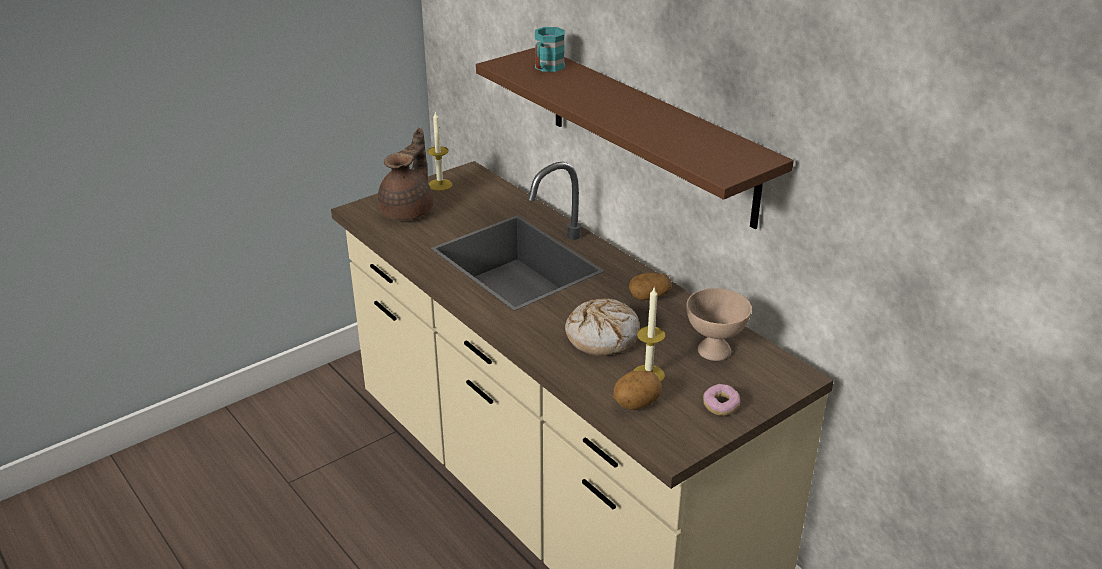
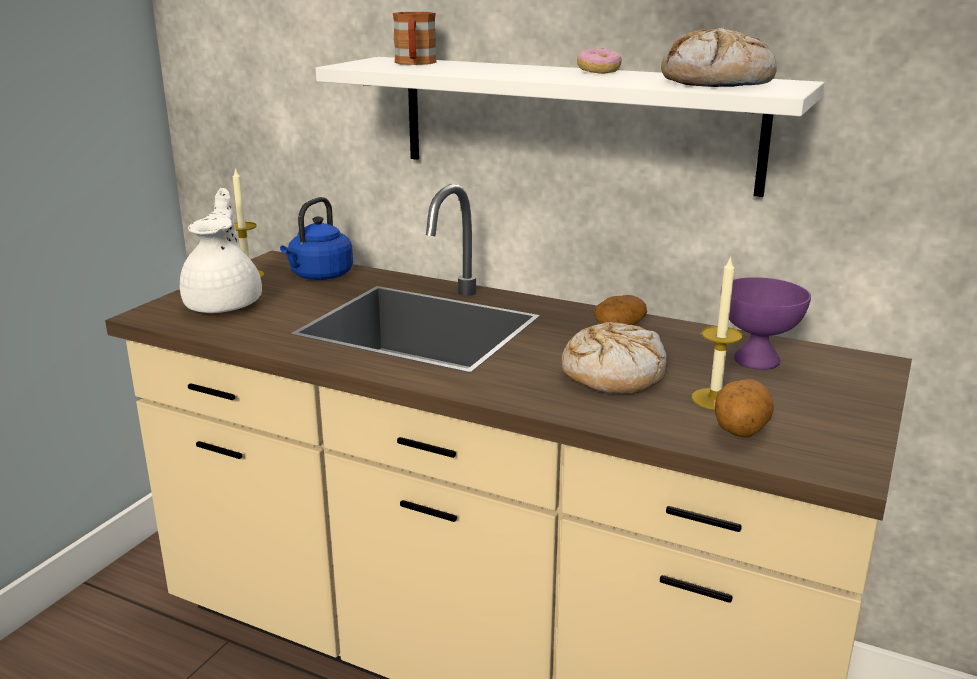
camera: 25 degrees left, 10 degrees down
brown teapot [378,128,433,220] -> white teapot [180,188,262,313]
brown shelf [476,48,794,229] -> white shelf [316,57,824,197]
turquoise mug [535,27,565,72] -> brown mug [393,12,437,65]
beige bowl [686,288,752,361] -> purple bowl [721,277,811,370]
donut [703,384,740,416] -> donut moved to [577,49,622,74]
none -> blue kettle [280,197,353,280]
none -> bread [661,27,777,87]

